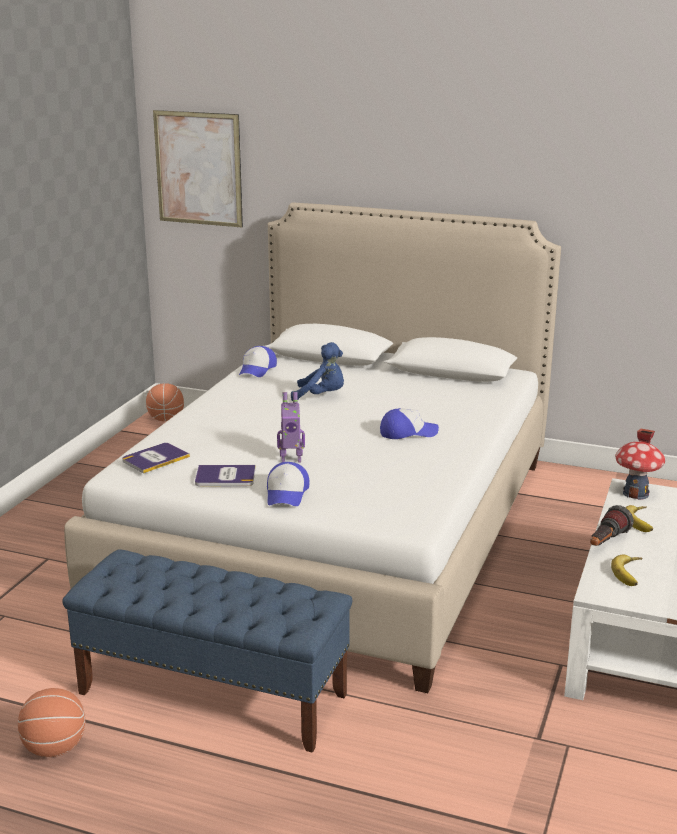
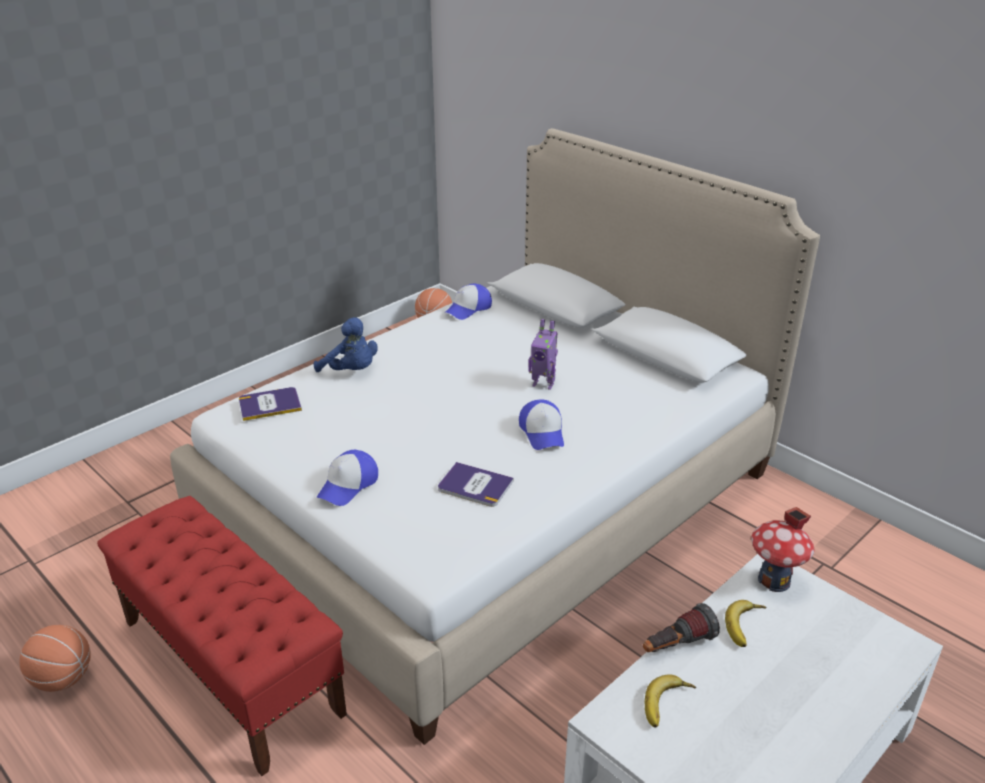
camera: 25 degrees right, 10 degrees up
blue bench [62,550,352,753] -> red bench [97,496,347,776]
picture [153,110,243,228] -> none
book [195,465,255,486] -> book moved to [438,462,514,507]
toy robot [277,392,305,463] -> toy robot moved to [528,319,558,390]
blue plush toy [291,342,344,401] -> blue plush toy moved to [314,317,378,372]
cap [380,408,439,439] -> cap turned 60 degrees clockwise [519,400,564,450]

